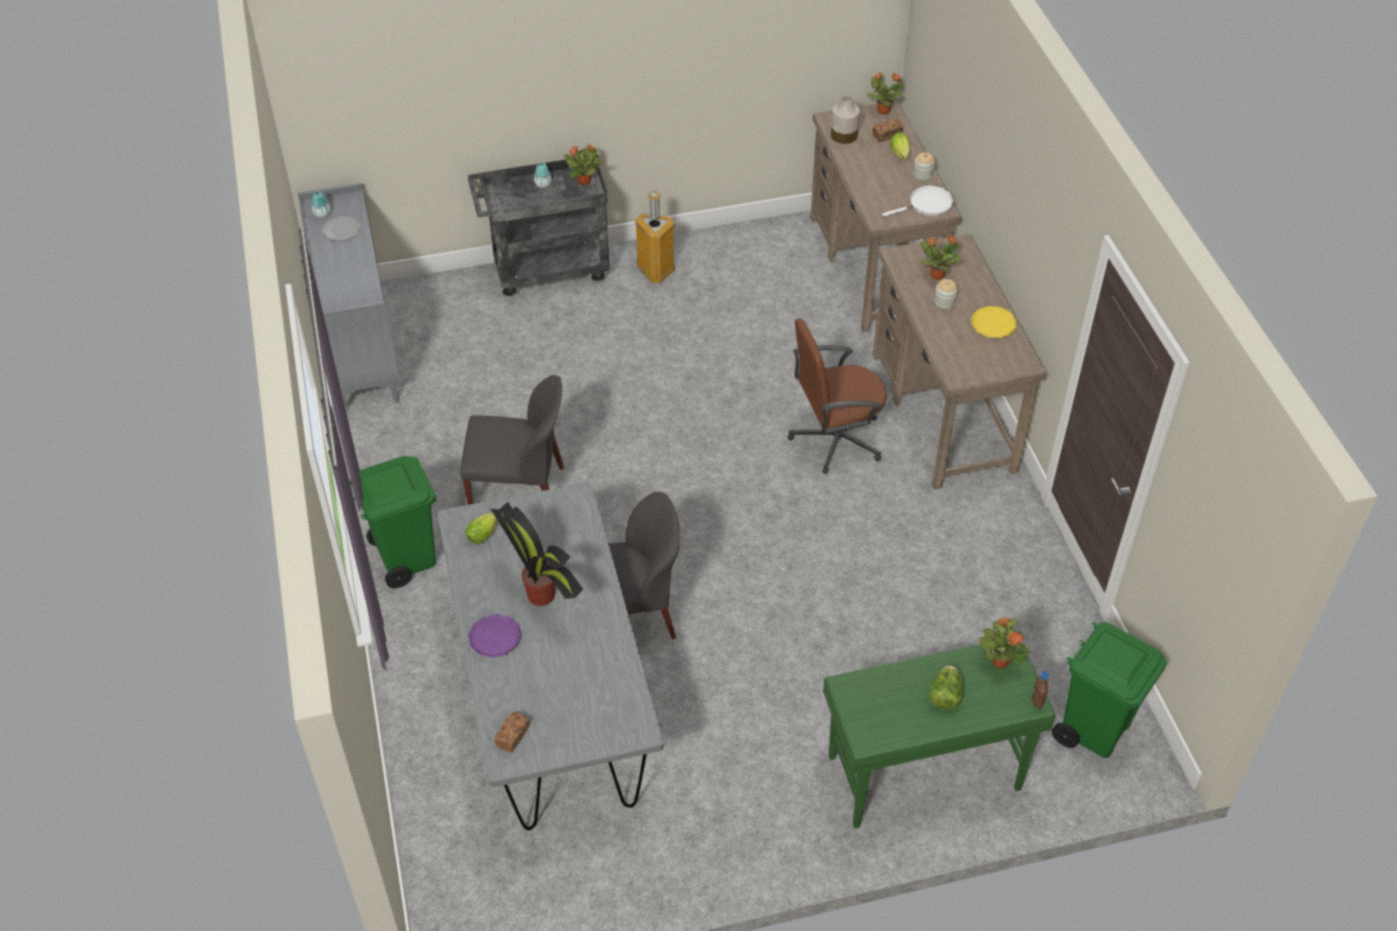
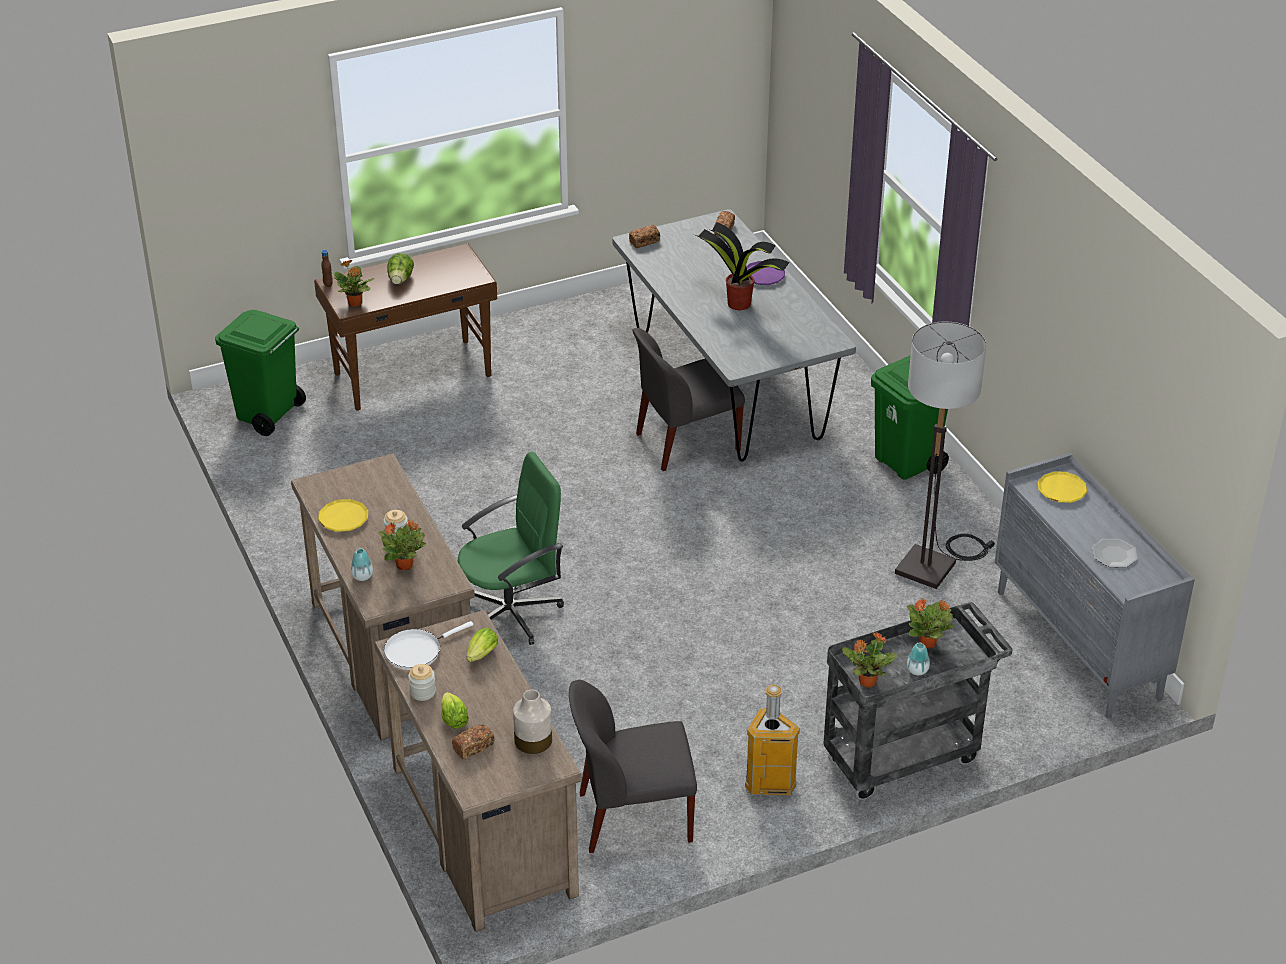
camera: 170 degrees right, 10 degrees down
vase [312,191,330,218] -> vase moved to [351,548,373,581]
grey chair [460,375,564,505] -> grey chair moved to [569,680,697,853]
lettuce [465,513,497,544] -> lettuce moved to [467,628,498,662]
brown office chair [787,318,887,474] -> green office chair [458,452,564,645]
green console table [823,643,1056,829] -> brown console table [314,244,497,411]
potted plant [867,73,904,115] -> potted plant moved to [907,599,954,649]
none -> bread [629,225,660,248]
none -> floor lamp [895,322,995,589]
none -> yellow plate [1038,471,1087,503]

